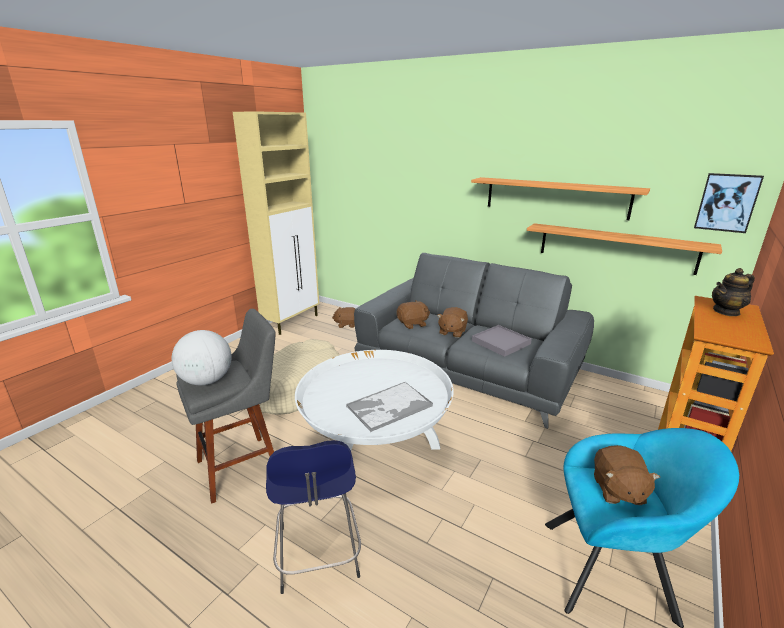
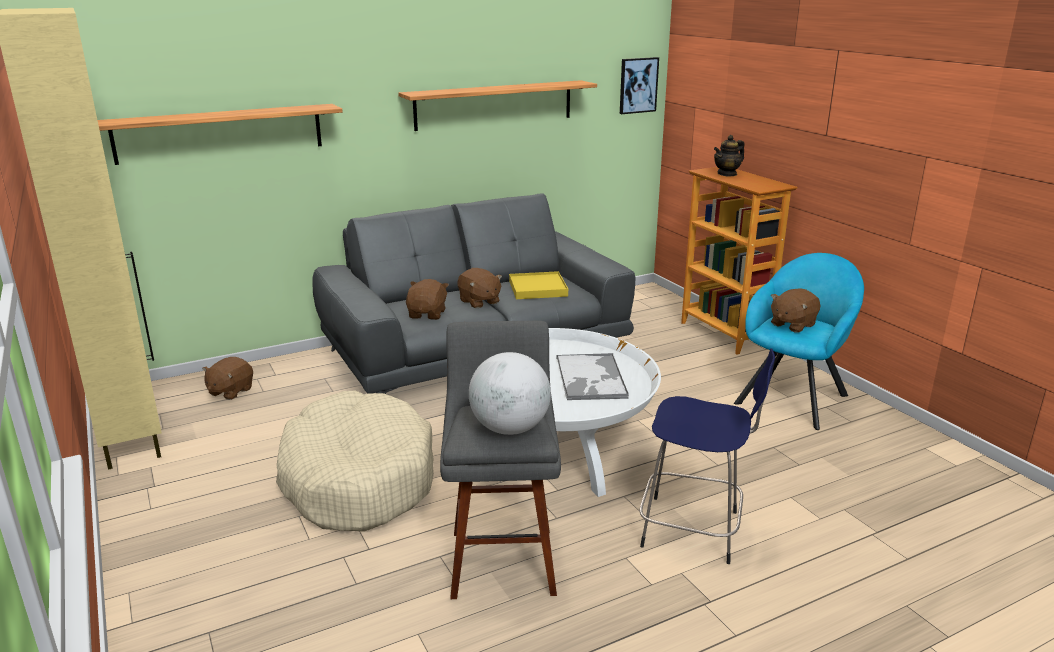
camera: 60 degrees left, 0 degrees up
grey tray [472,325,532,357] -> yellow tray [509,271,568,299]
shelf [527,223,722,275] -> shelf moved to [98,104,343,165]
brown plush toy [594,445,660,505] -> brown plush toy turned 105 degrees clockwise [771,288,820,333]
teapot [712,268,755,316] -> teapot turned 45 degrees clockwise [714,135,745,177]

